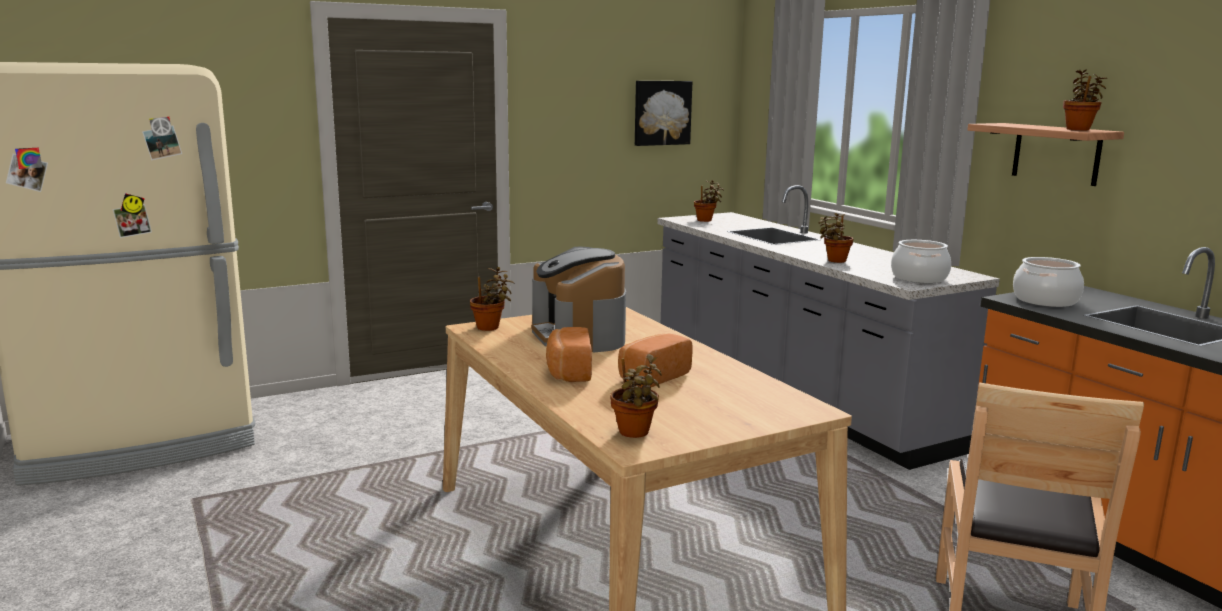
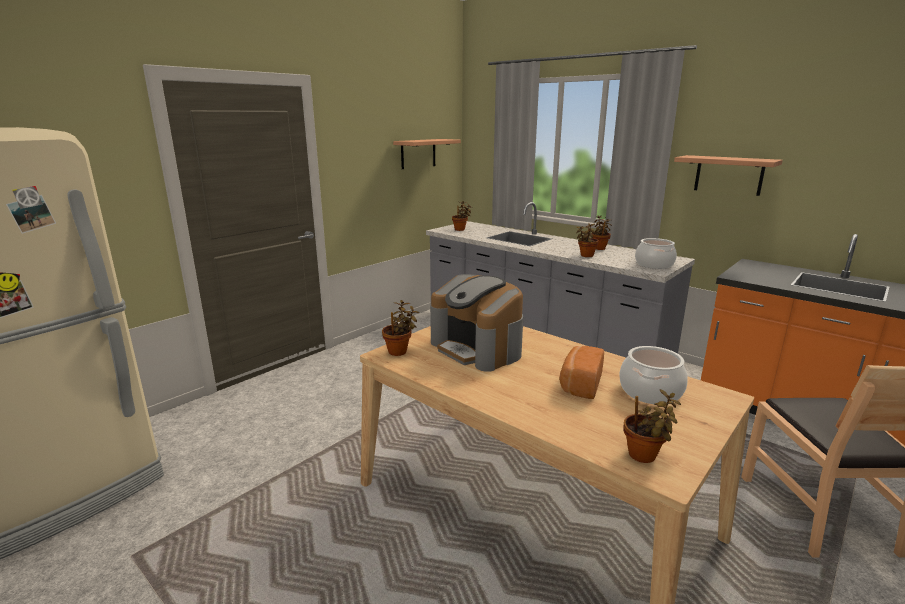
camera: 20 degrees left, 5 degrees up
bread [546,327,592,382] -> none
picture [635,81,692,146] -> shelf [393,139,461,169]
cooking pot [1013,257,1084,307] -> cooking pot moved to [619,346,688,404]
potted plant [1063,69,1107,130] -> potted plant moved to [592,215,612,250]

